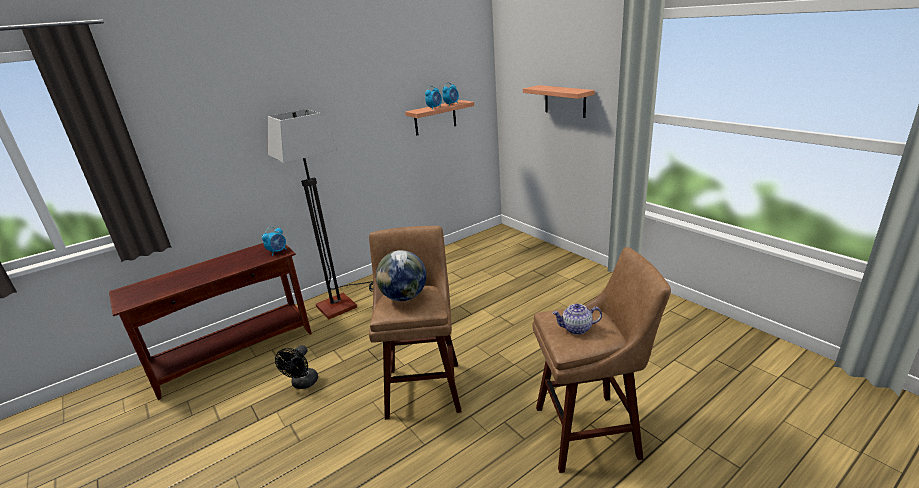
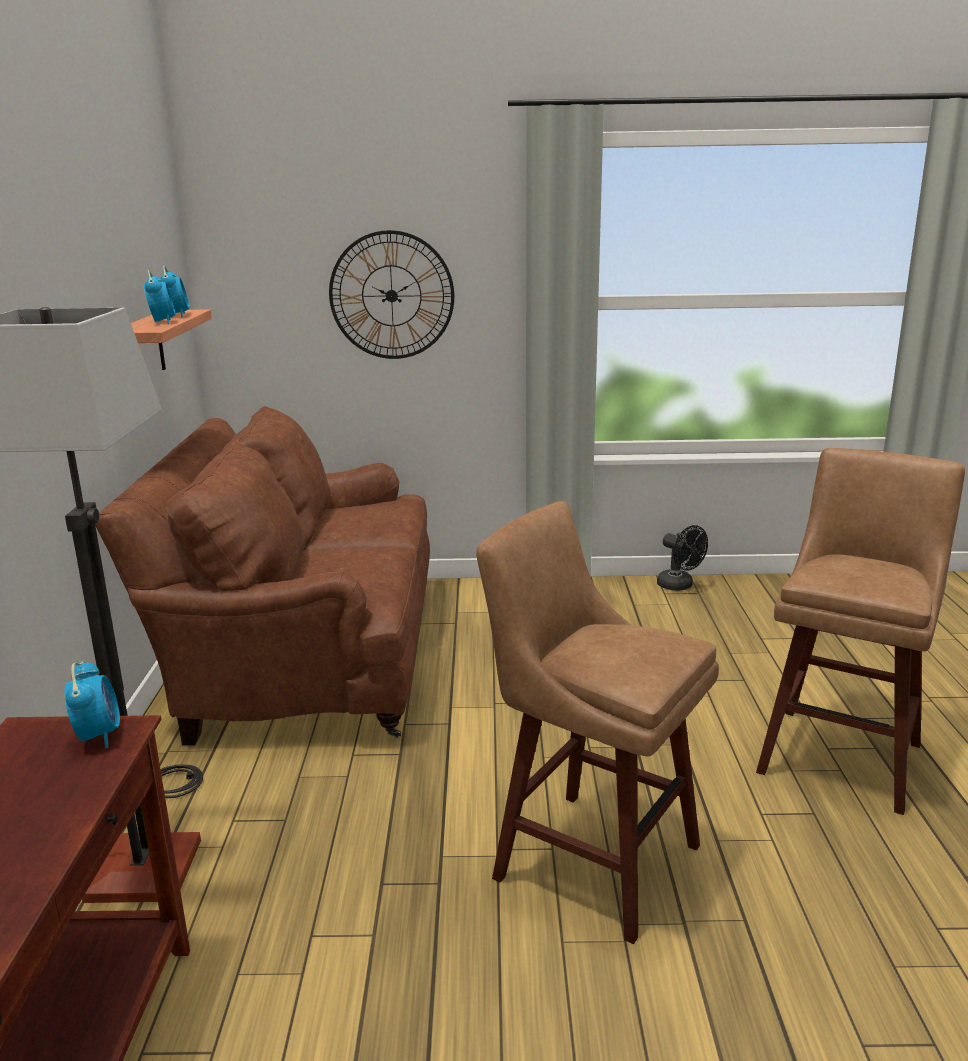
camera: 55 degrees left, 5 degrees down
black fan [275,345,318,389] -> black fan moved to [657,525,708,591]
globe [376,250,427,301] -> none
shelf [523,85,595,118] -> wall clock [329,230,454,359]
teapot [552,303,602,335] -> none
none -> brown sofa [95,407,430,745]

